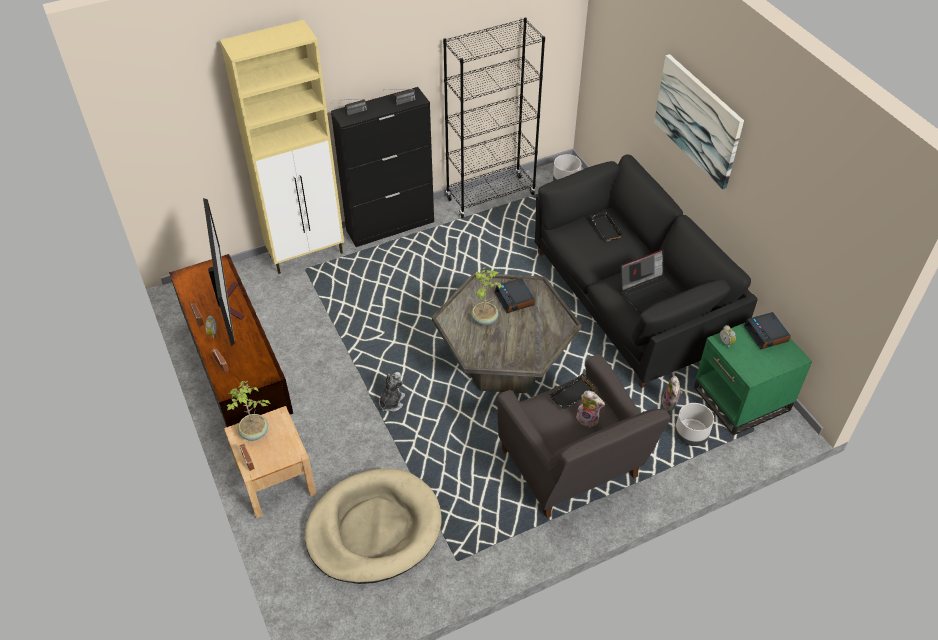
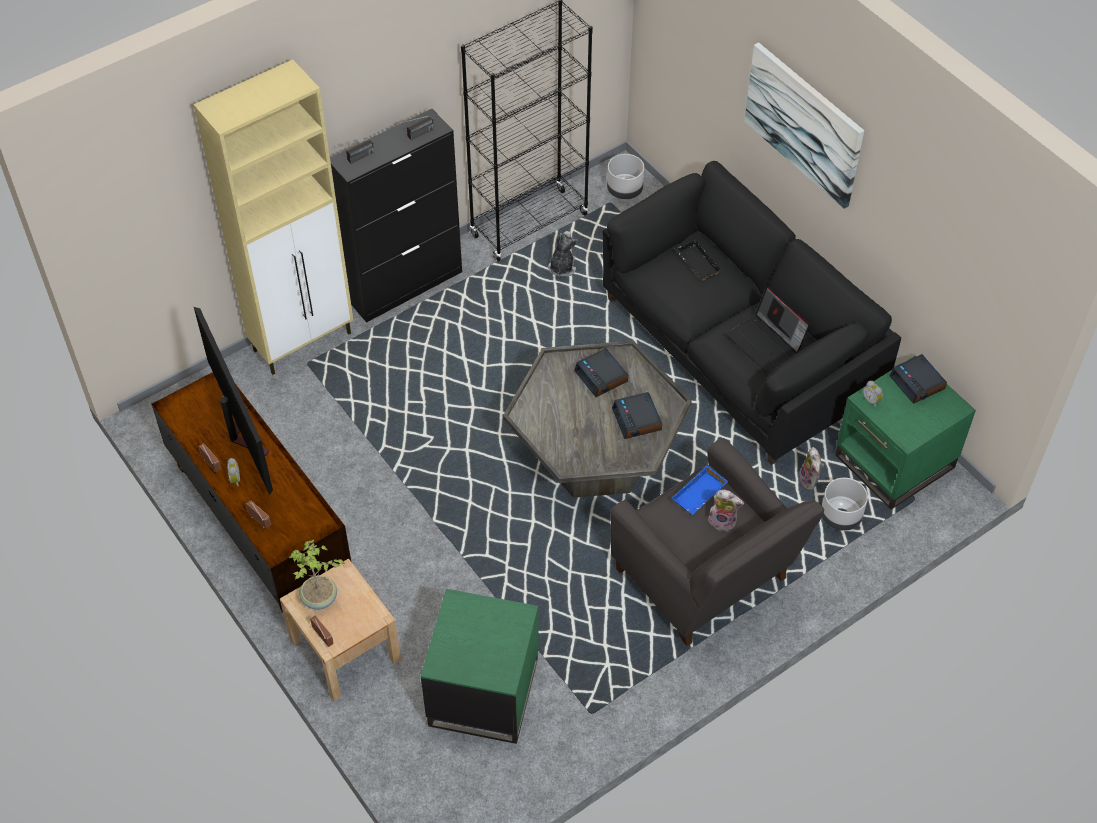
camera: 10 degrees left, 5 degrees up
beige dog bed [305,469,442,584] -> green side table [421,589,539,744]
plush toy [379,372,405,412] -> plush toy moved to [548,231,578,277]
potted plant [471,267,503,325] -> none
black tray [549,374,598,410] -> blue tray [671,465,728,515]
laptop [621,249,679,313] -> laptop turned 90 degrees clockwise [726,286,810,373]
none -> alarm clock [612,392,662,439]

